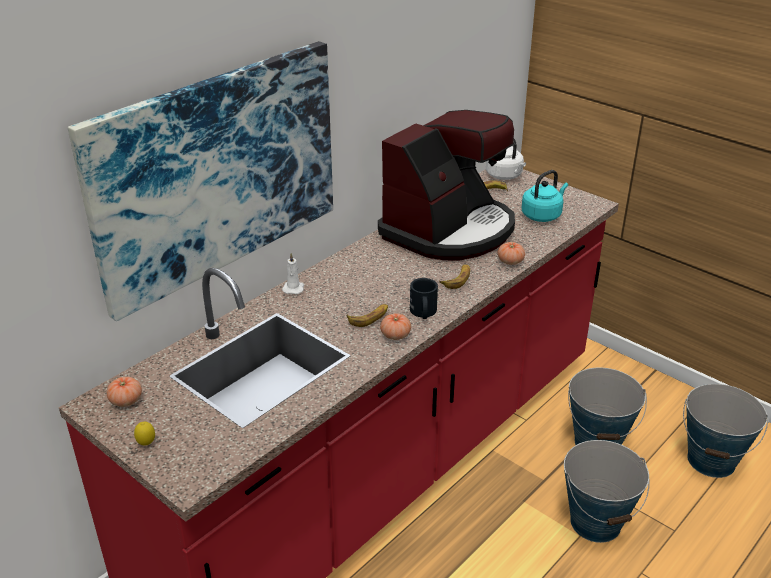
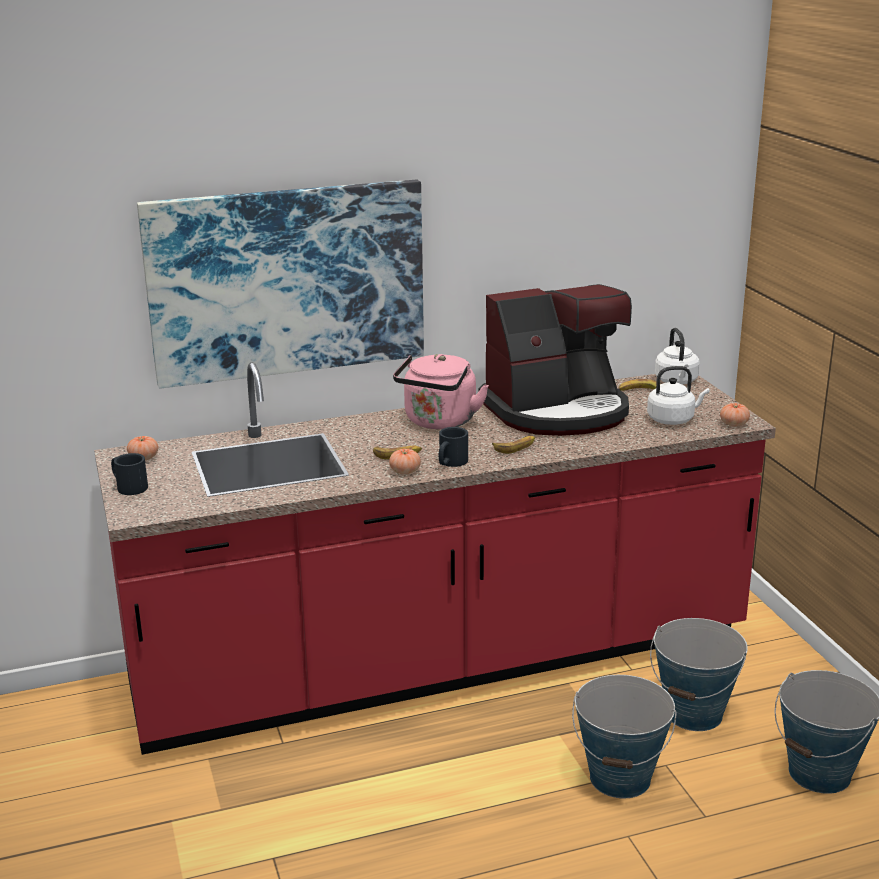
camera: 30 degrees right, 10 degrees down
lemon [134,422,155,446] -> black mug [111,453,148,495]
white candle [282,253,304,294] -> none
tomato [498,242,525,265] -> tomato moved to [720,403,750,426]
turquoise kettle [521,170,568,222] -> white kettle [647,366,709,425]
none -> pink kettle [393,354,489,429]

